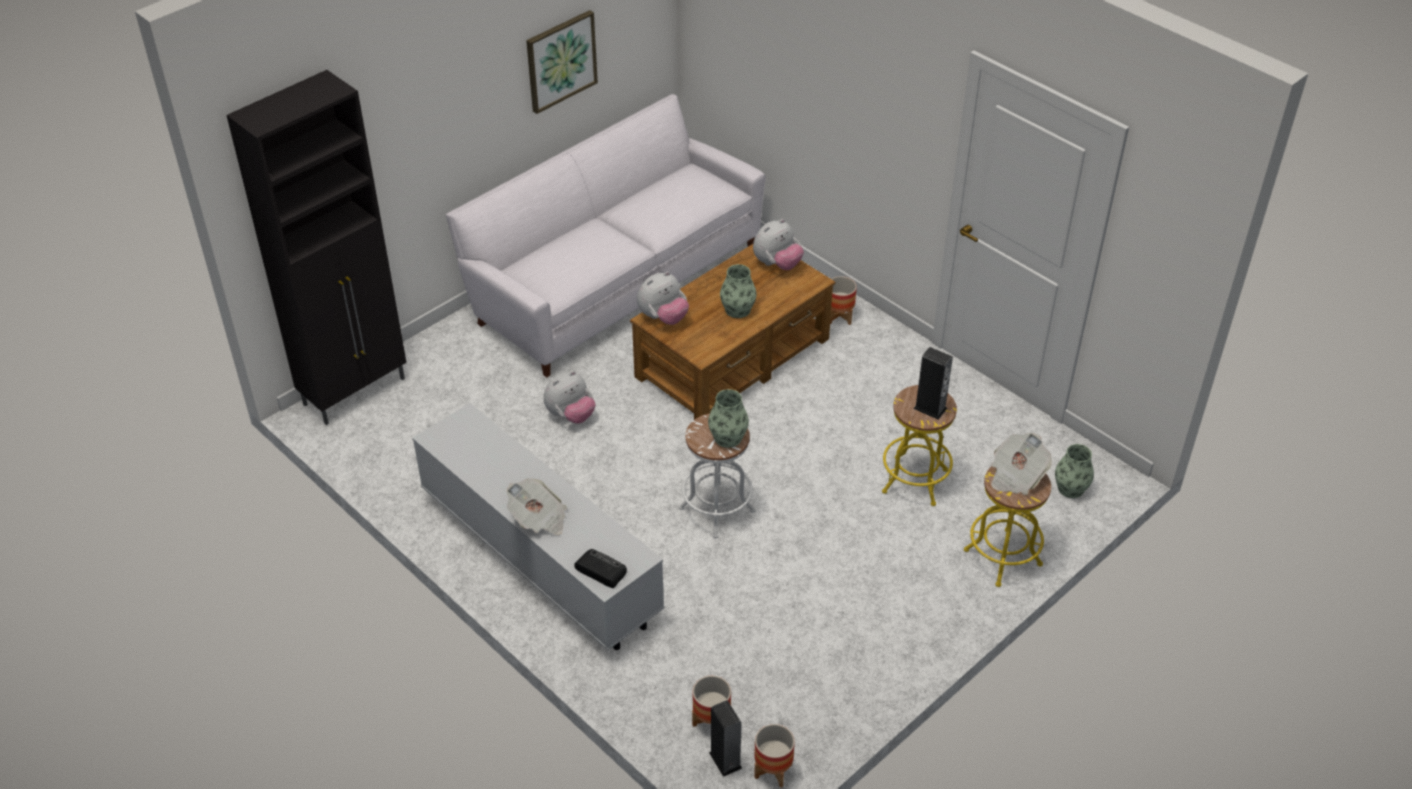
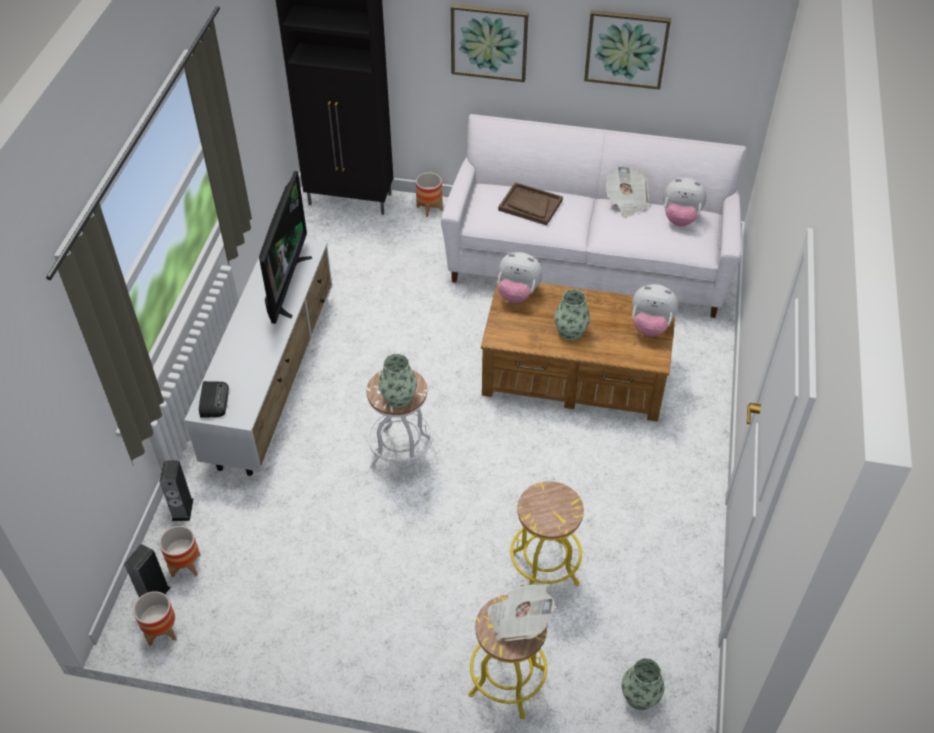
camera: 55 degrees right, 5 degrees up
newspaper [507,478,567,535] -> newspaper moved to [605,165,649,217]
plush toy [544,371,596,423] -> plush toy moved to [663,178,706,226]
planter [830,276,857,325] -> planter moved to [416,173,443,217]
speaker [913,347,953,420] -> speaker moved to [159,460,193,521]
none -> television [259,171,312,324]
none -> picture [451,4,529,82]
none -> brown tray [498,182,563,225]

